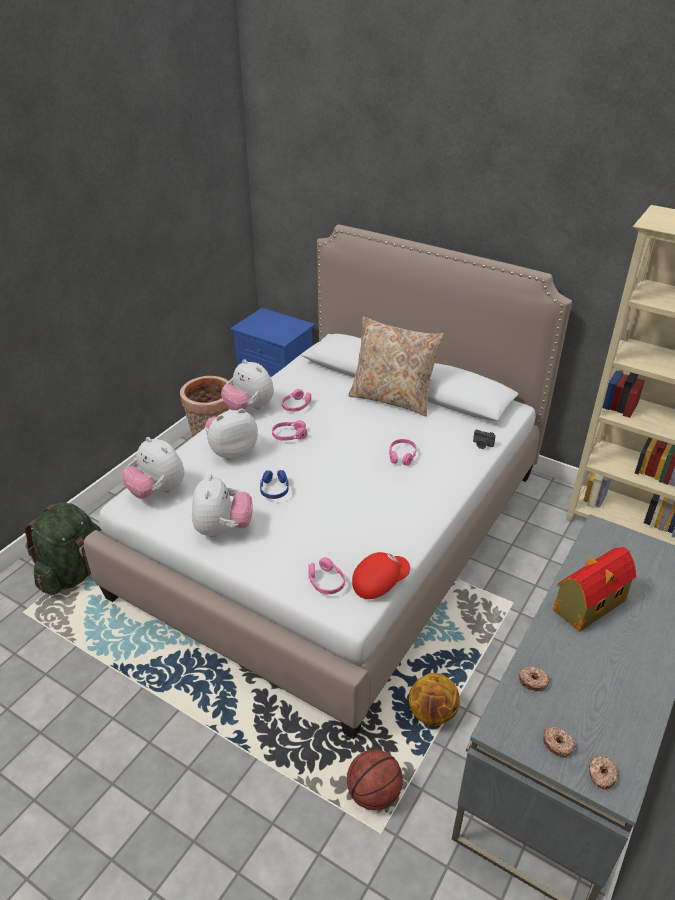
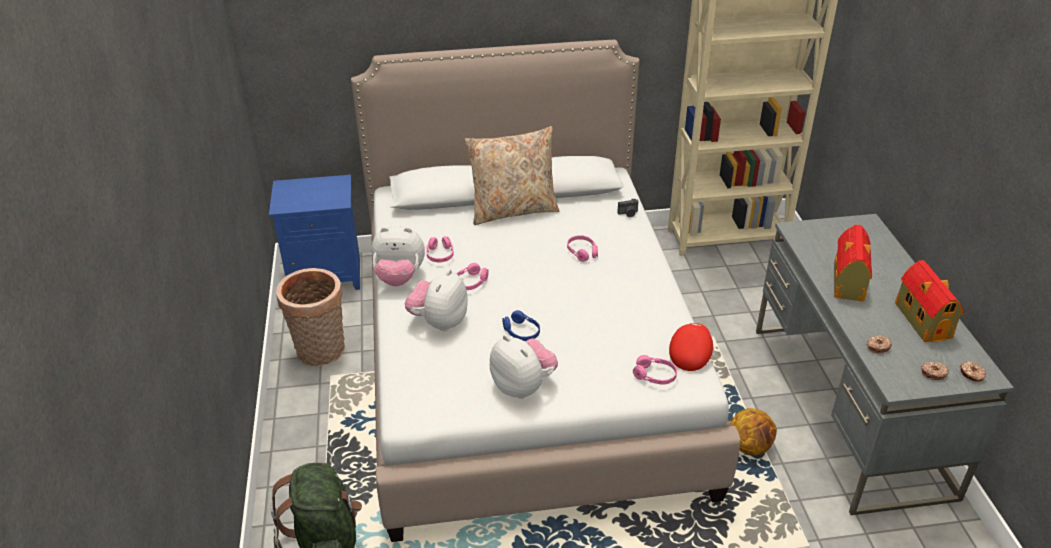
camera: 40 degrees left, 0 degrees up
plush toy [122,437,184,499] -> none
basketball [347,749,403,810] -> none
none -> toy house [895,260,964,342]

